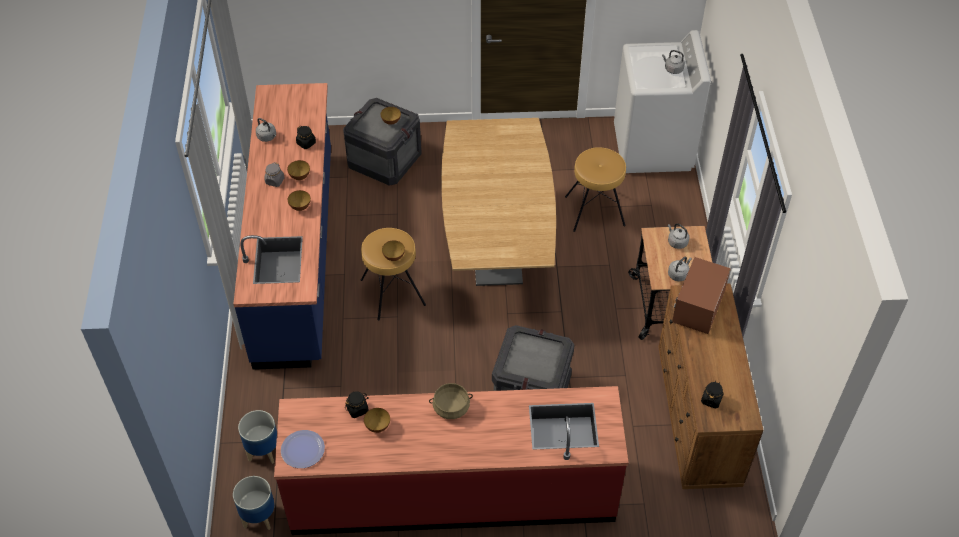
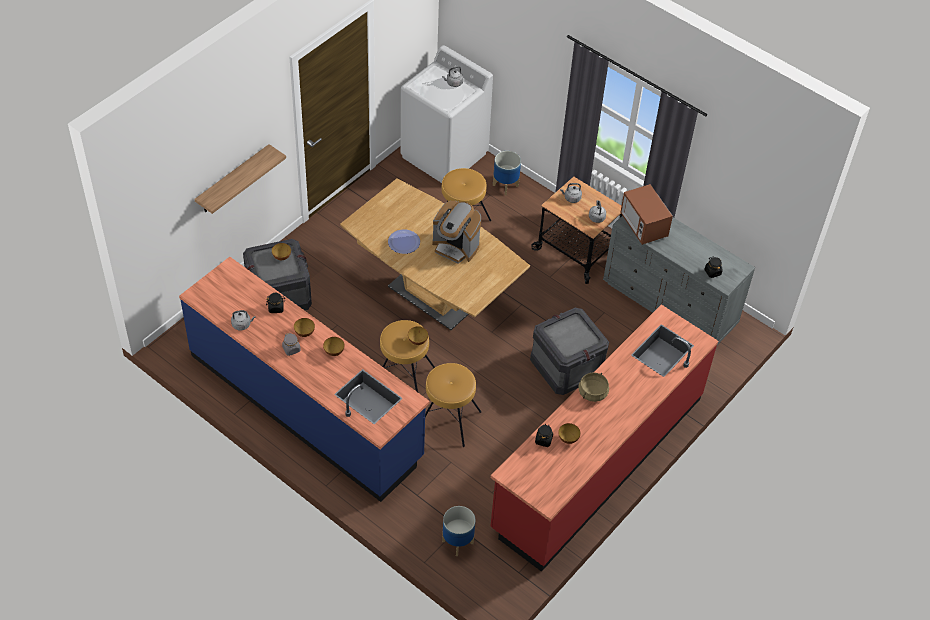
camera: 50 degrees left, 0 degrees up
planter [233,476,275,530] -> planter moved to [493,151,521,195]
plate [281,430,325,468] -> plate moved to [388,229,420,254]
brown dresser [658,283,764,489] -> grey dresser [603,216,755,345]
none -> shelf [195,144,286,214]
none -> brown stool [425,363,481,447]
none -> coffee machine [432,201,481,264]

